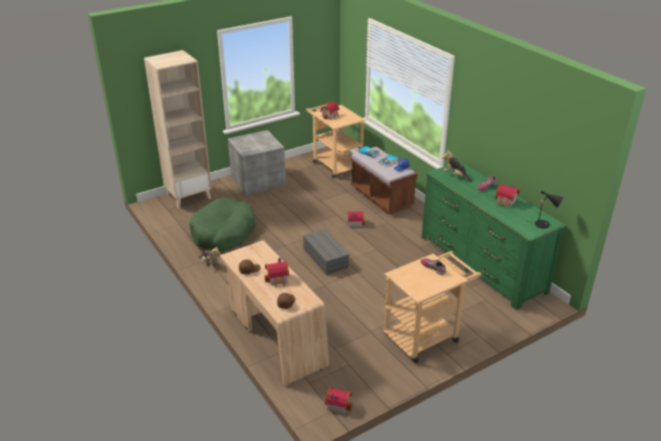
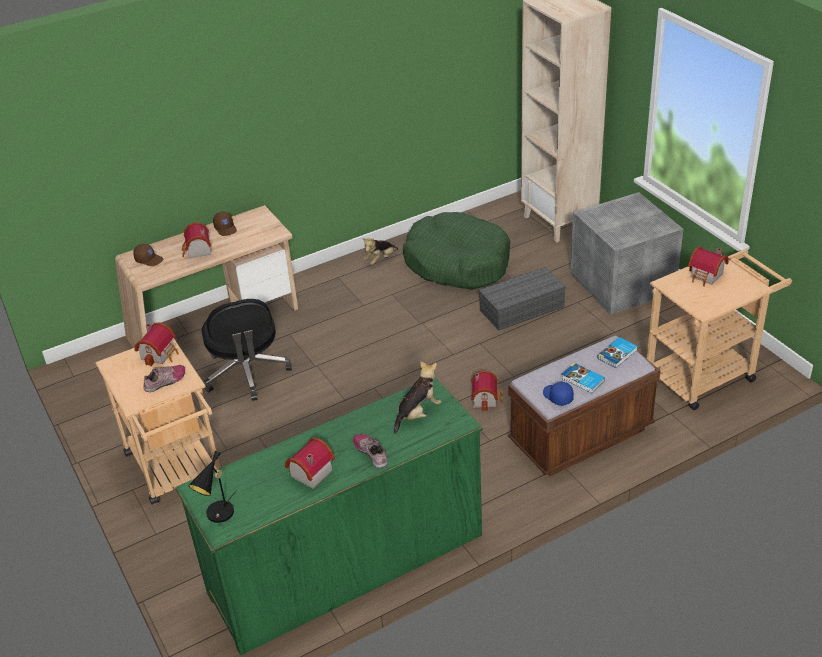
camera: 95 degrees right, 5 degrees up
grey storage box [303,229,349,275] -> grey storage box moved to [479,267,566,331]
toy house [325,387,352,414] -> toy house moved to [135,323,179,366]
none -> black office chair [202,299,292,401]

